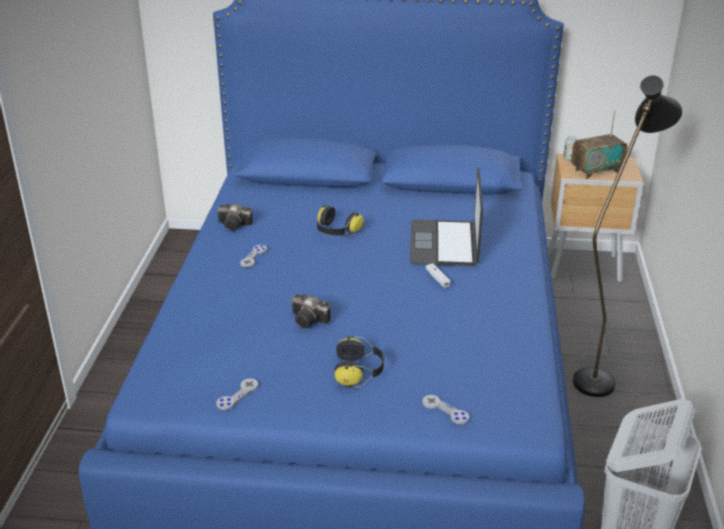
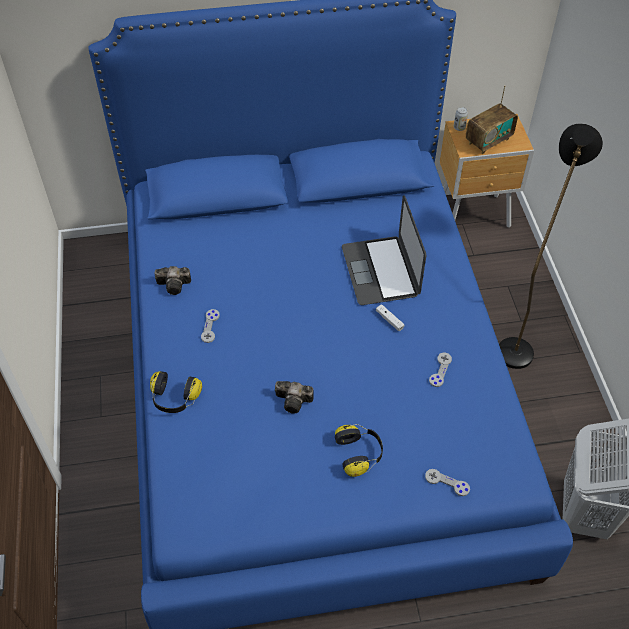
camera: 15 degrees left, 20 degrees up
grey game controller [216,379,258,410] -> grey game controller moved to [429,353,452,387]
headphones [317,205,364,236] -> headphones moved to [150,371,202,413]

